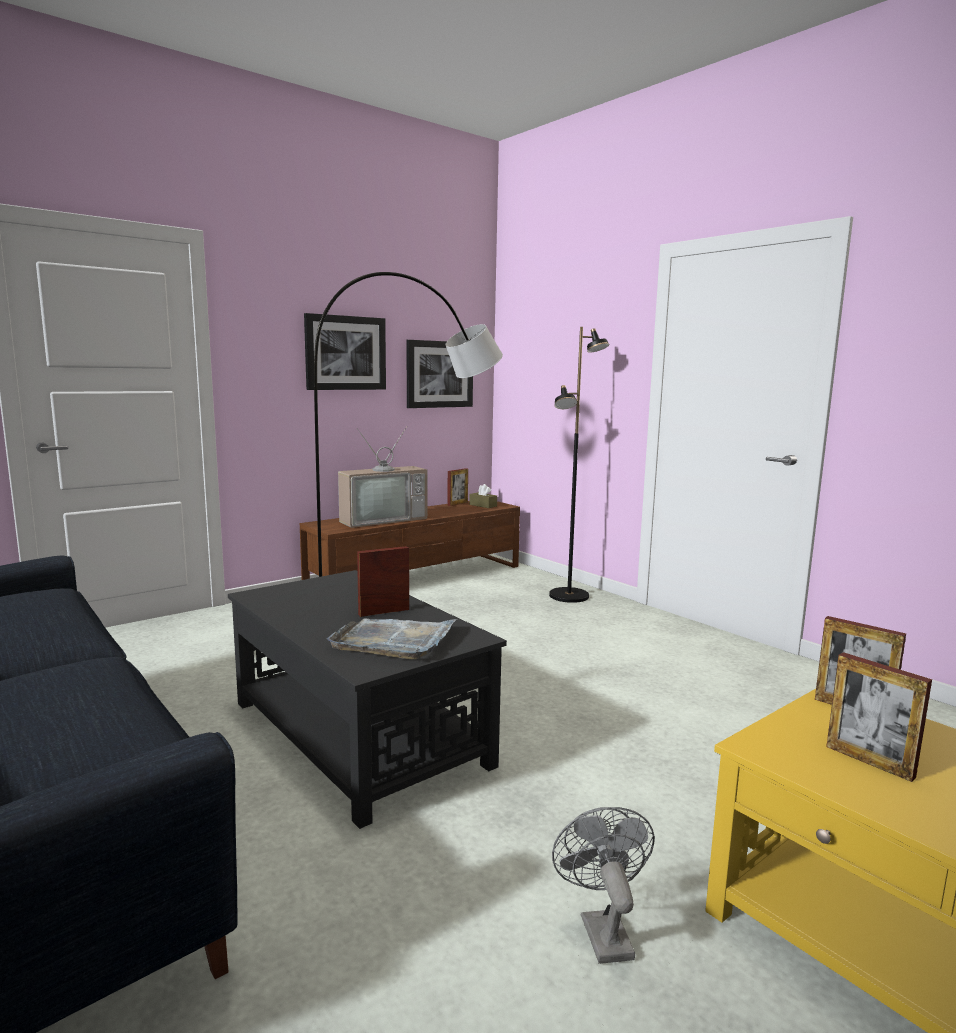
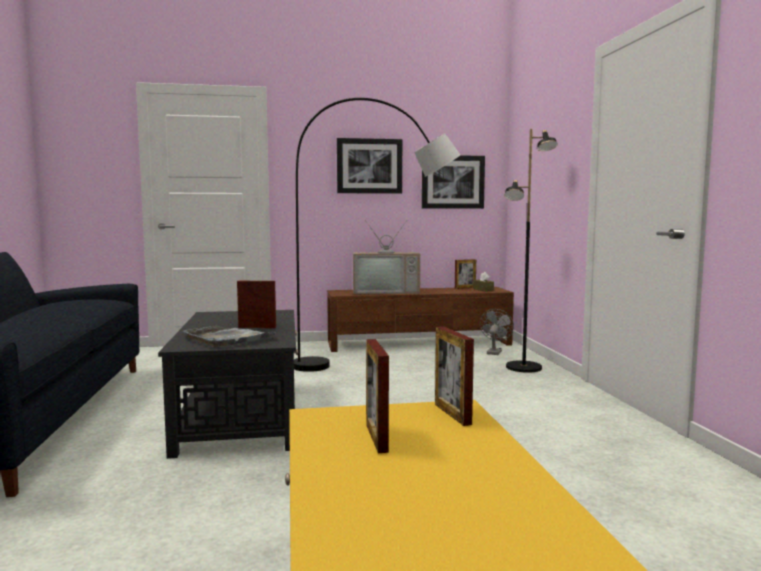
camera: 30 degrees right, 5 degrees down
grey fan [552,807,655,964] -> grey fan moved to [480,309,514,355]

